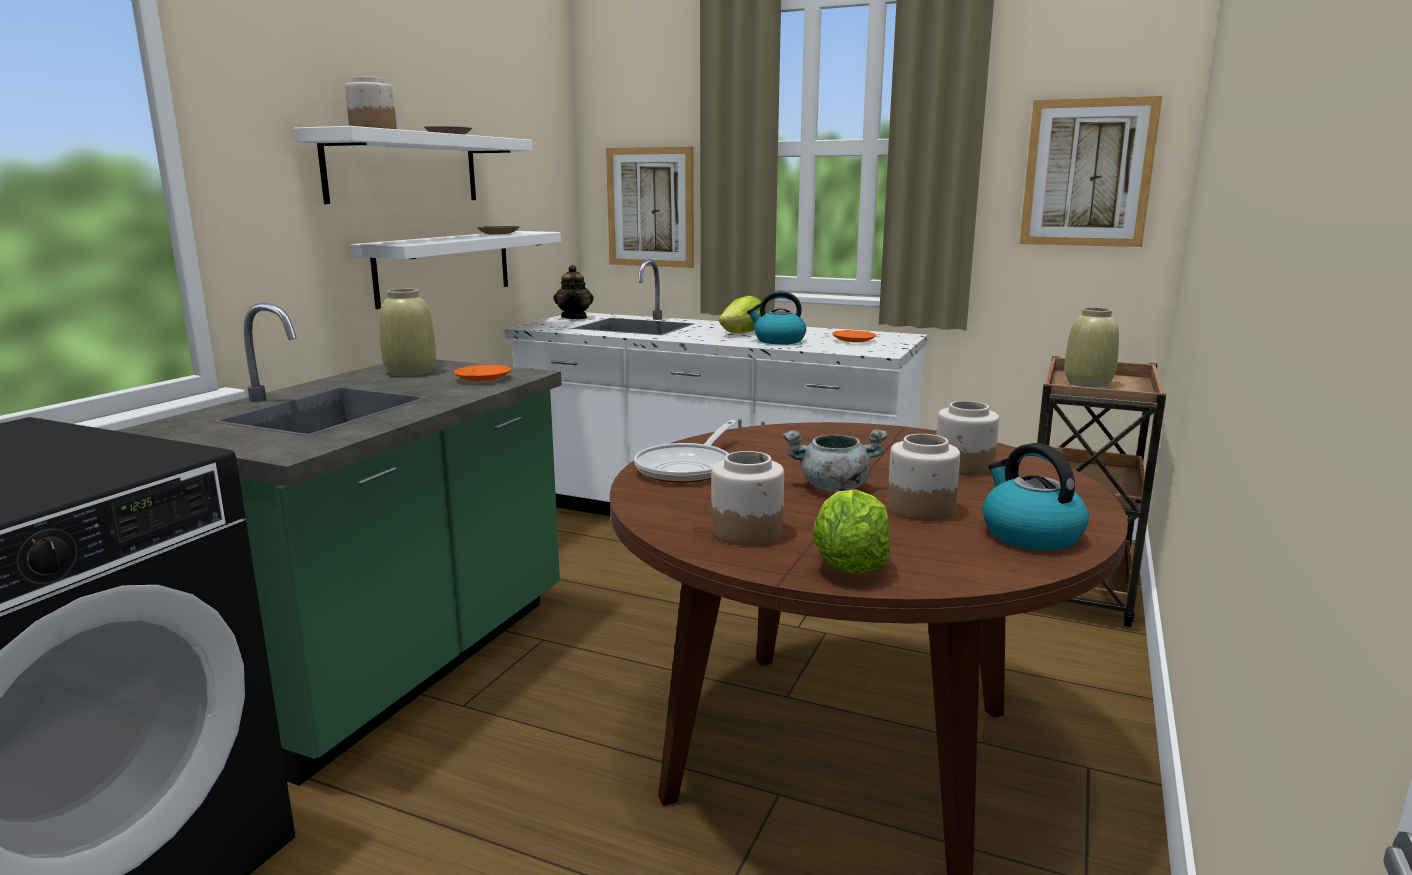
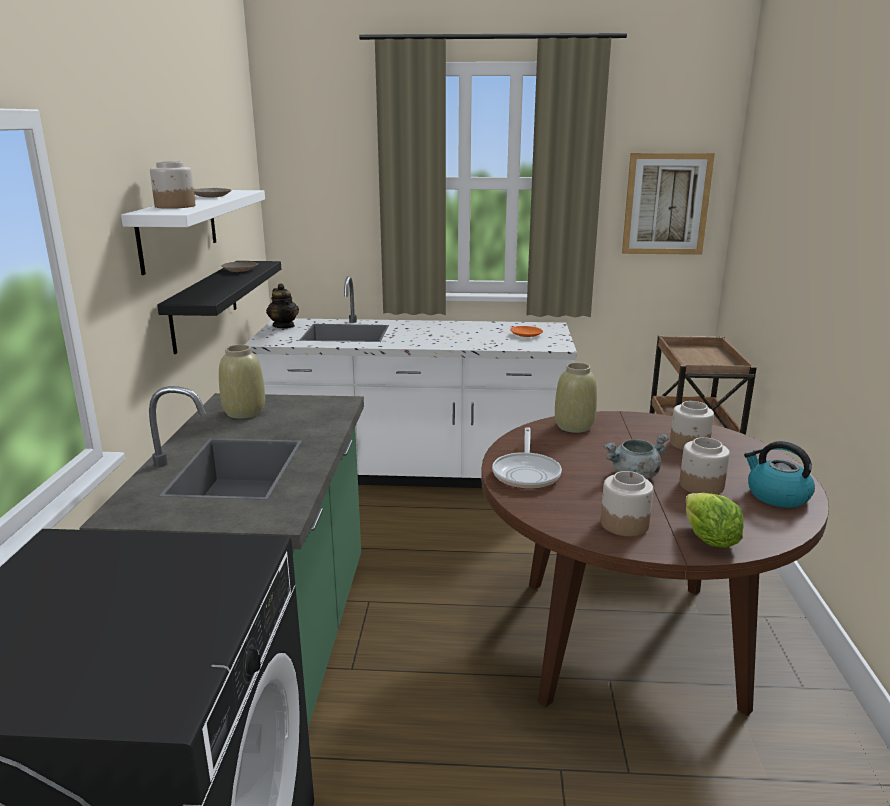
camera: 20 degrees left, 5 degrees up
white shelf [350,231,561,309] -> black shelf [157,261,281,354]
orange plate [454,365,511,381] -> none
picture [606,147,694,268] -> none
lettuce [718,296,766,333] -> none
kettle [747,291,806,344] -> none
beige vase [1064,307,1119,388] -> beige vase moved to [555,363,597,433]

